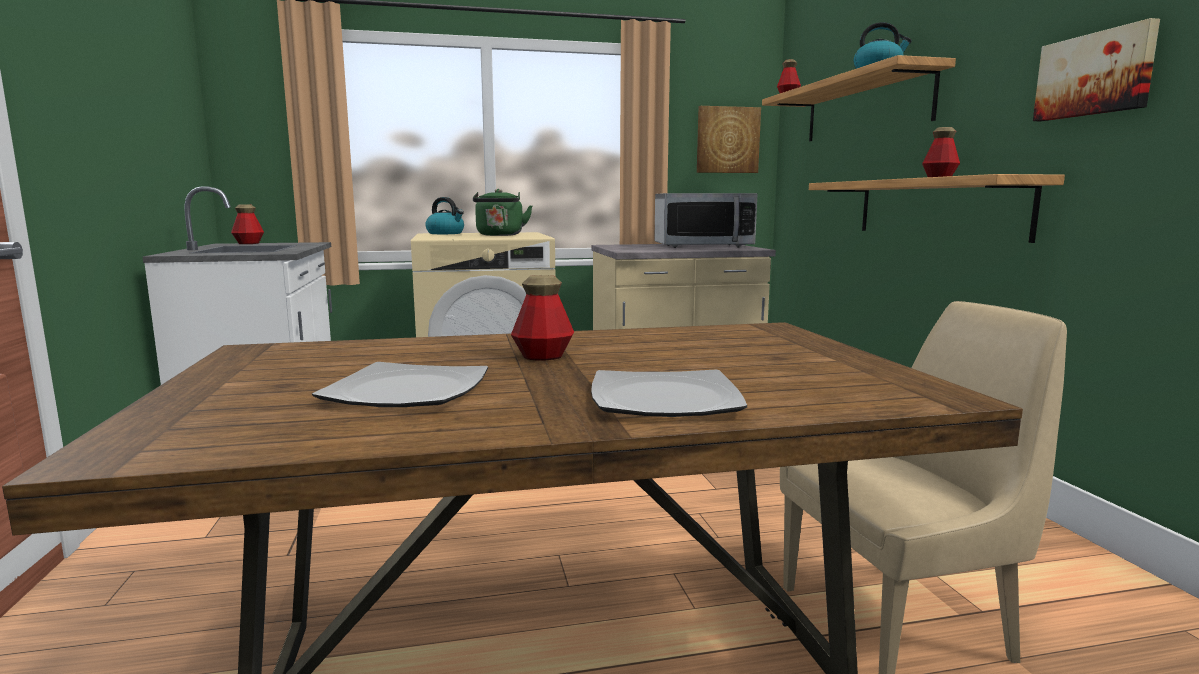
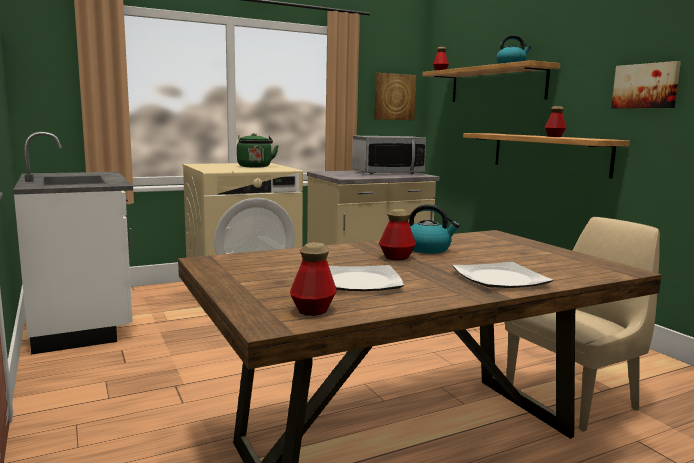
camera: 15 degrees left, 0 degrees up
bottle [231,205,264,244] -> bottle moved to [290,242,337,316]
kettle [425,197,464,234] -> kettle moved to [409,204,460,254]

